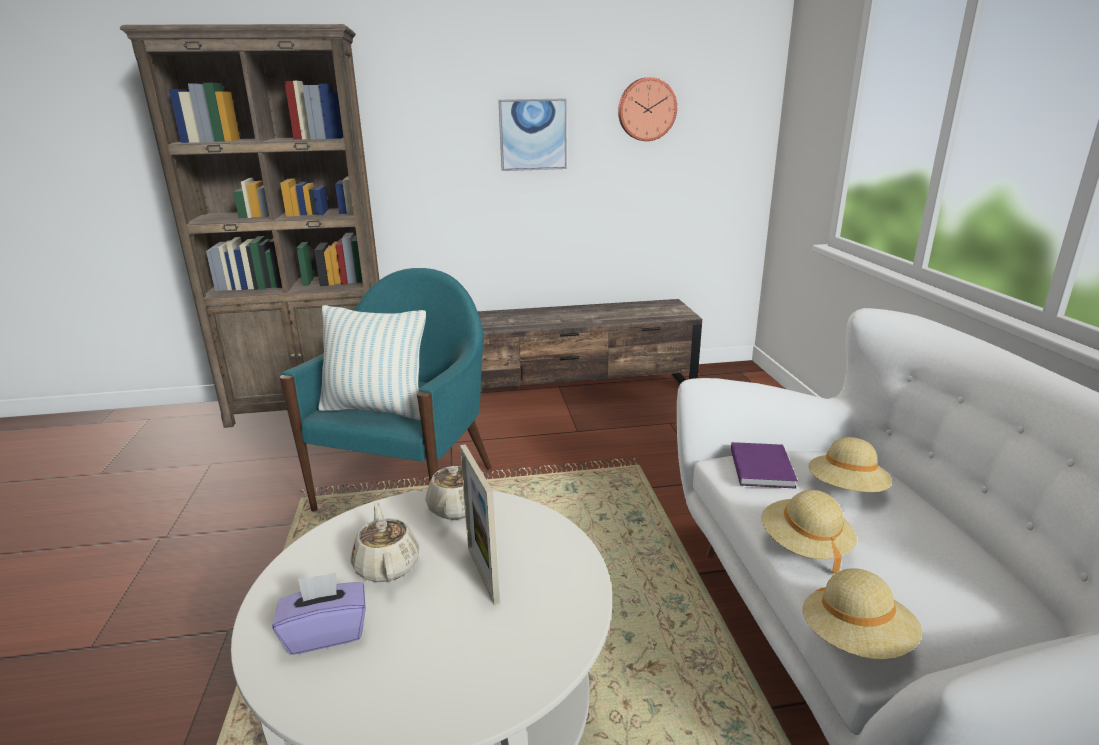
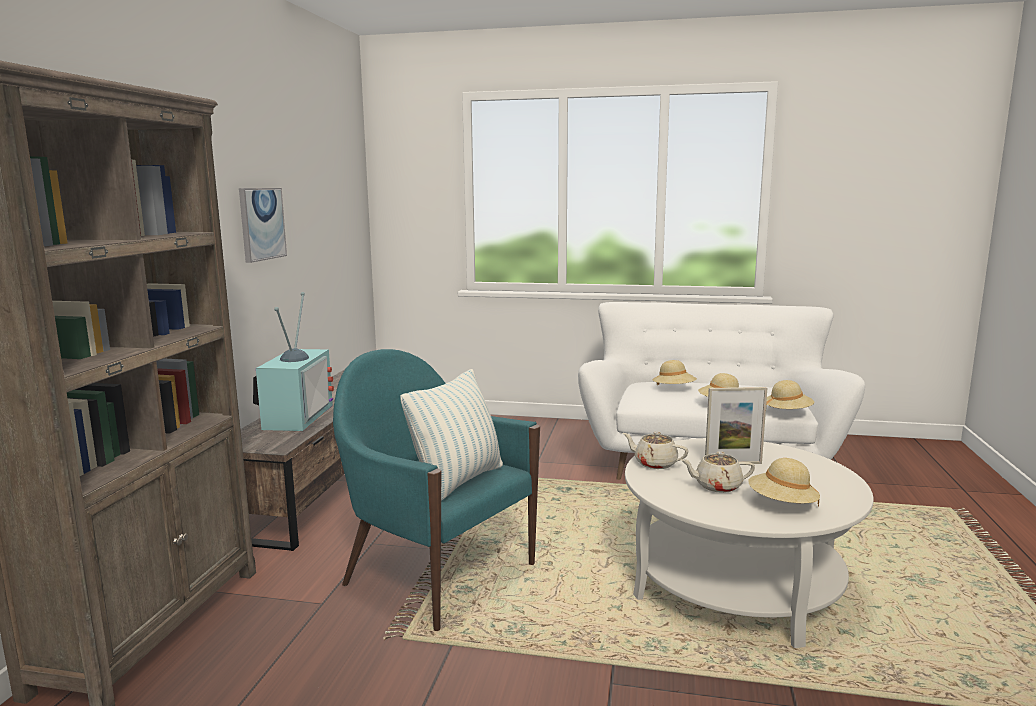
camera: 70 degrees left, 10 degrees down
purple tissue box [272,572,366,655] -> beige hat [748,458,820,507]
wall clock [618,77,677,141] -> none
purple book [731,442,798,489] -> none
none -> television [253,292,334,431]

